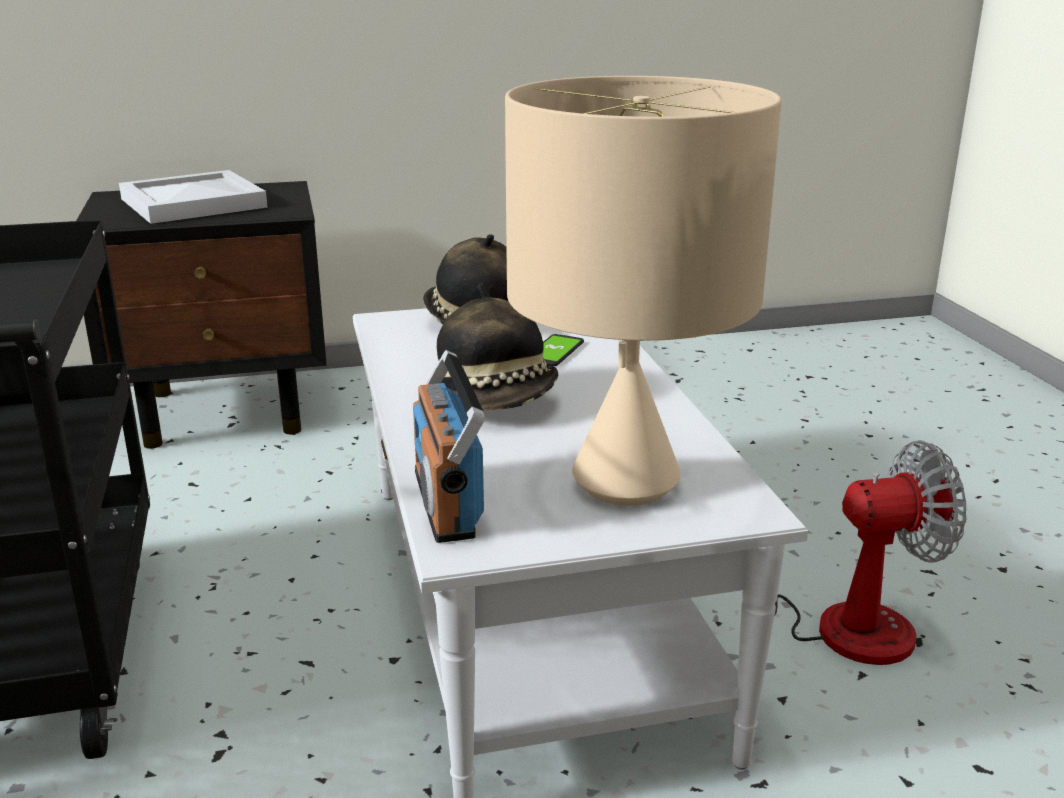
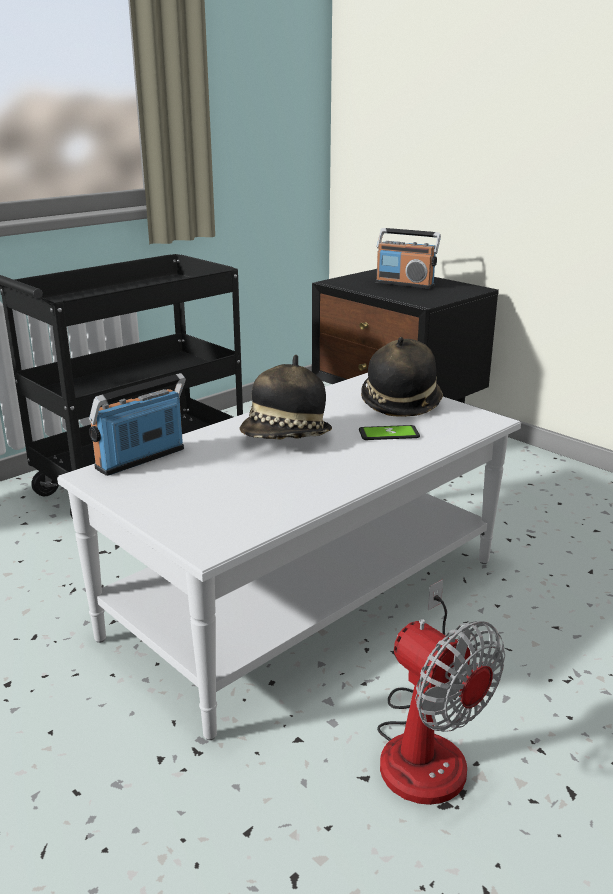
camera: 60 degrees right, 0 degrees up
white tray [119,170,268,224] -> radio [376,228,441,289]
beige table lamp [505,76,782,506] -> none

